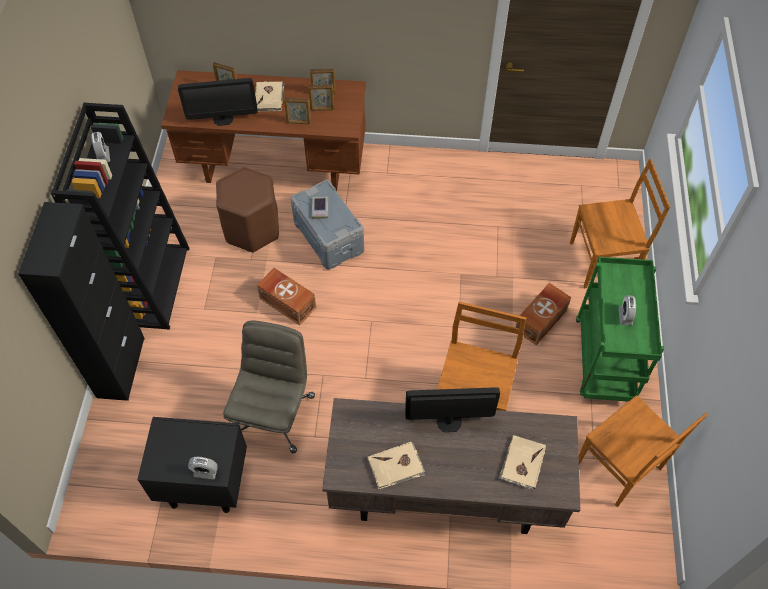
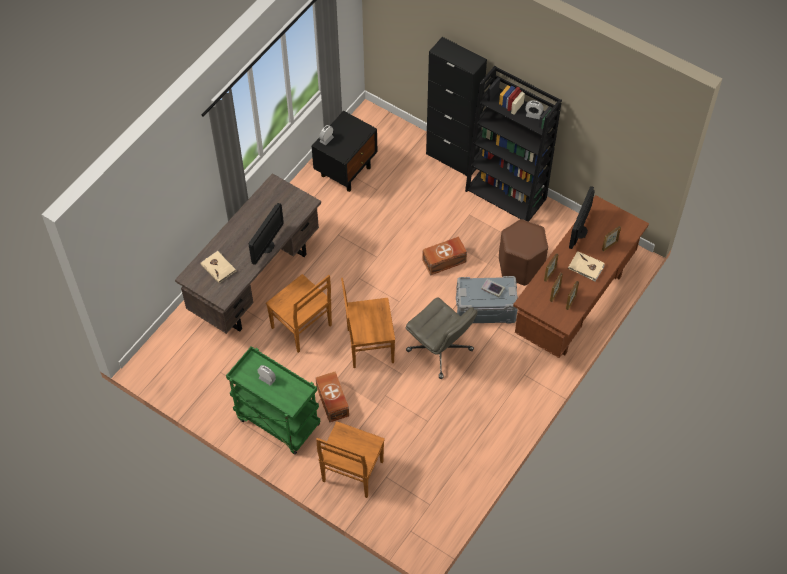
camera: 120 degrees right, 0 degrees up
grey office chair [223,320,315,453] -> grey office chair moved to [406,298,478,379]
beige book [367,442,425,489] -> none
brown chair [579,395,708,507] -> brown chair moved to [341,278,395,368]

